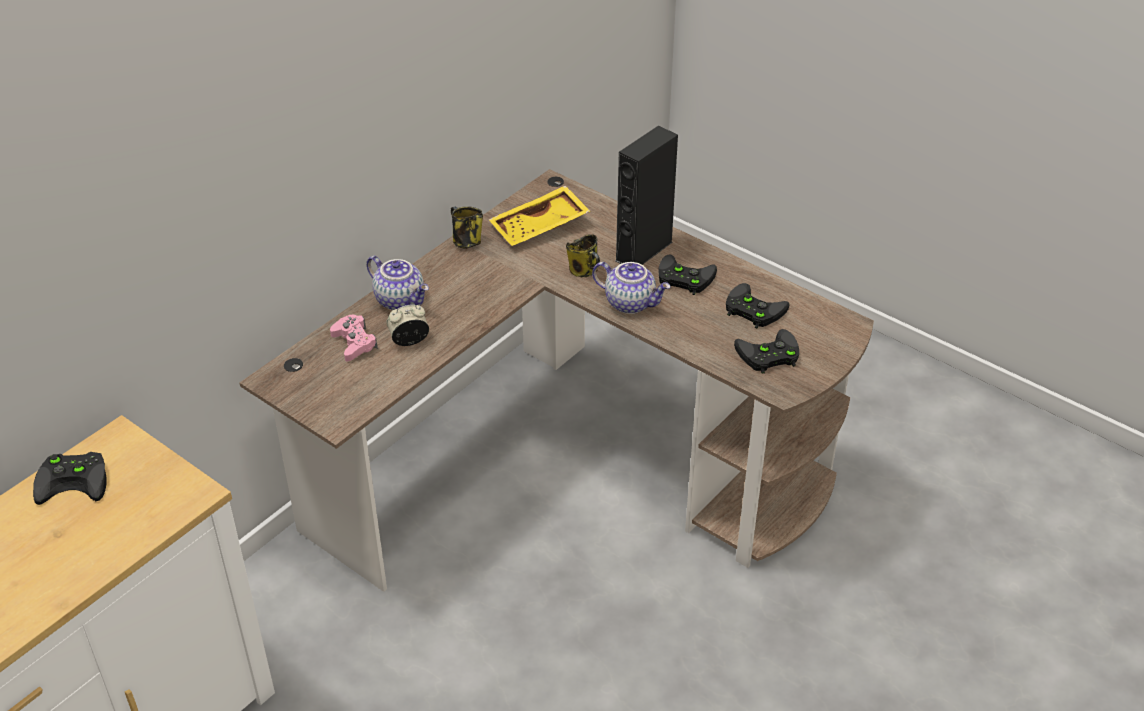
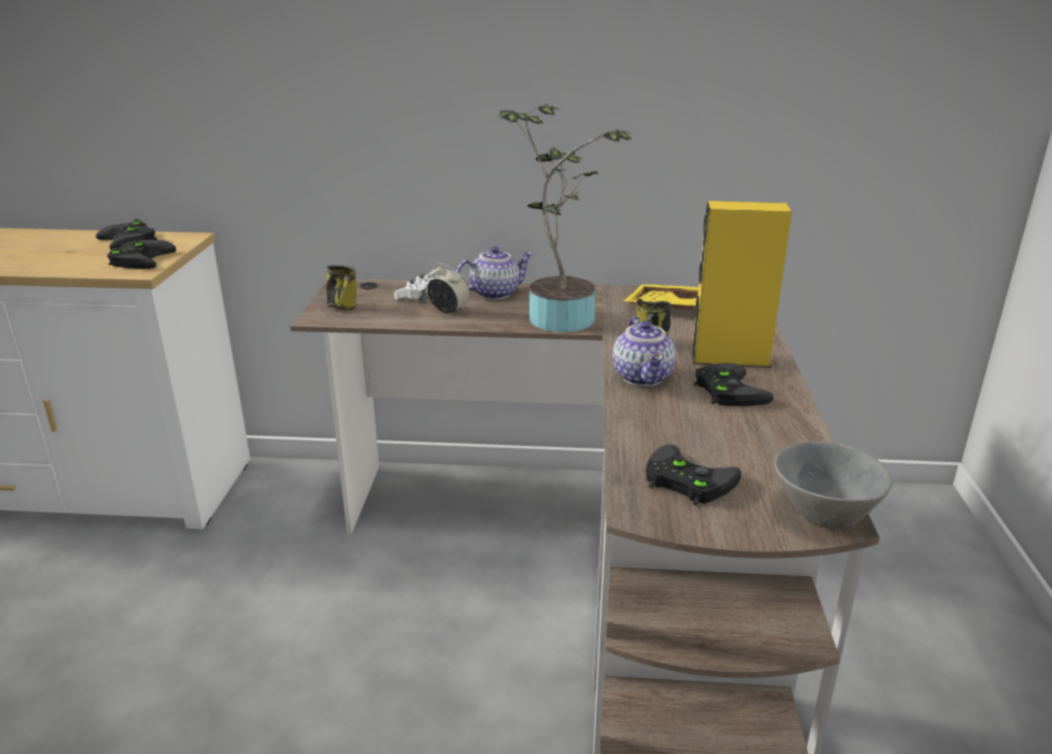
camera: 55 degrees right, 15 degrees down
pink game controller [330,315,378,361] -> white game controller [394,274,437,303]
teapot [367,256,429,310] -> teapot turned 120 degrees counterclockwise [456,246,533,300]
mug [451,206,483,249] -> mug moved to [326,265,357,311]
black speaker [615,126,678,265] -> yellow speaker [691,201,792,368]
black game controller [726,283,789,328] -> black game controller moved to [107,240,176,269]
none -> potted plant [499,104,631,332]
none -> grey bowl [774,442,893,529]

